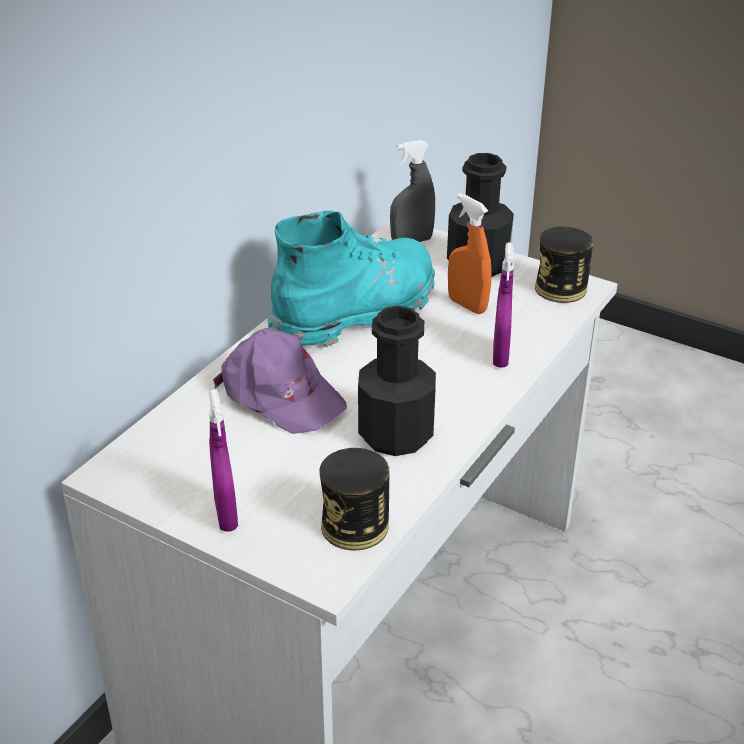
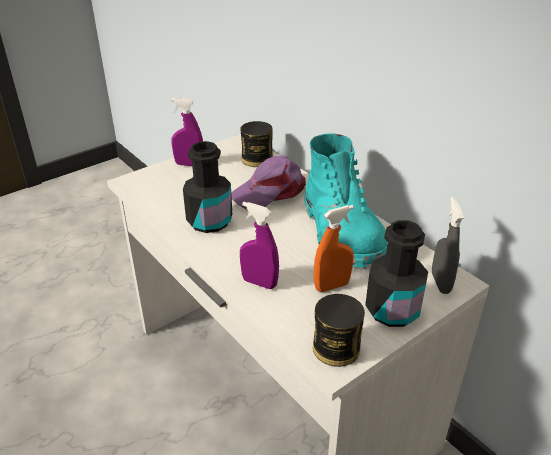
camera: 110 degrees right, 0 degrees up
can [320,448,389,550] -> can moved to [240,121,273,167]

